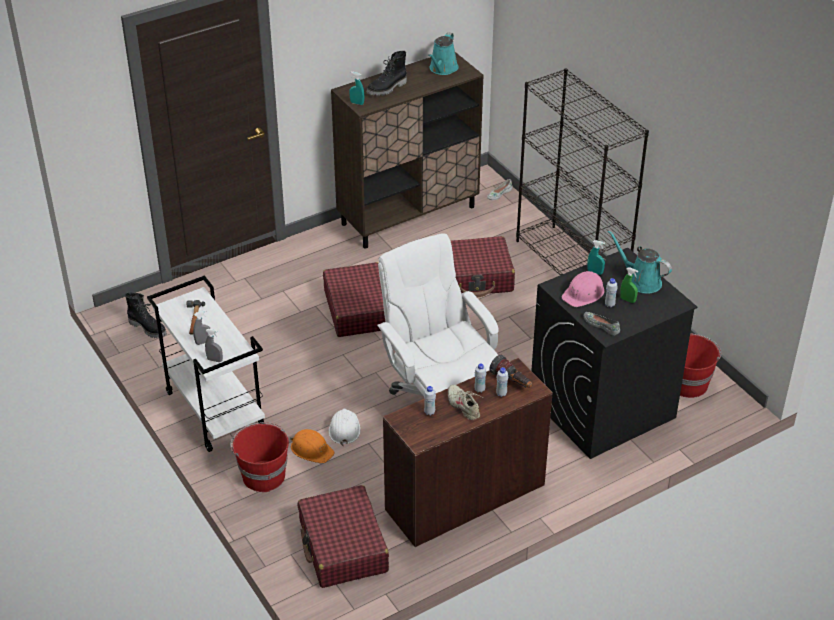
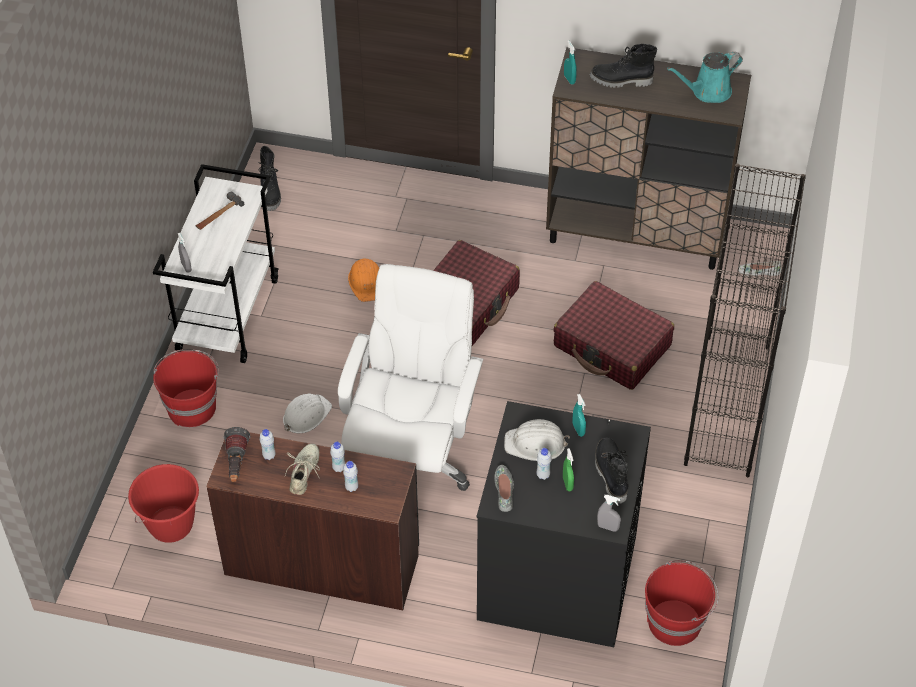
camera: 45 degrees right, 10 degrees up
grey spray bottle [193,310,210,345] -> grey spray bottle moved to [597,495,621,532]
orange hard hat [290,429,335,464] -> orange hard hat moved to [348,258,379,302]
red suitcase [298,485,389,588] -> red bucket [128,464,199,543]
flashlight [490,355,532,388] -> flashlight moved to [223,427,251,482]
pink hard hat [562,271,604,307] -> white hard hat [504,419,570,461]
turquoise watering can [607,230,672,294] -> black boot [595,437,629,504]

